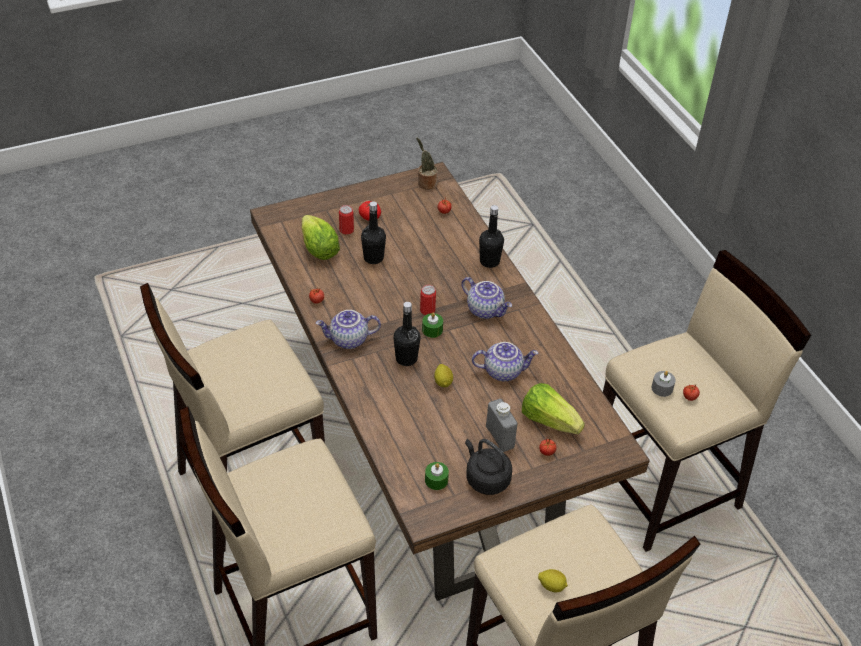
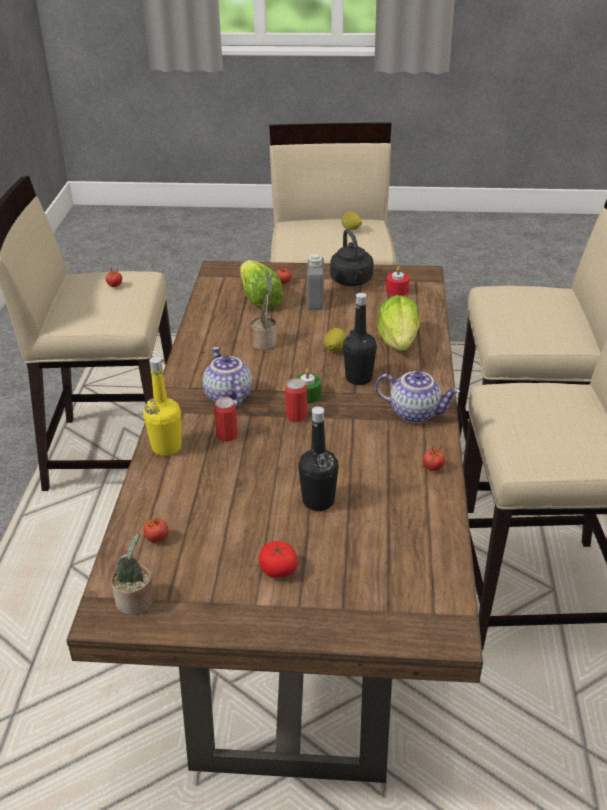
camera: 150 degrees left, 10 degrees down
lettuce [302,215,340,260] -> lettuce moved to [377,295,420,351]
can [339,205,354,235] -> can moved to [214,397,238,442]
green candle [425,462,449,490] -> red candle [386,266,409,296]
teapot [472,342,538,381] -> potted plant [249,269,277,350]
black bottle [479,205,504,268] -> yellow bottle [144,357,181,456]
grey candle [651,371,676,397] -> none

